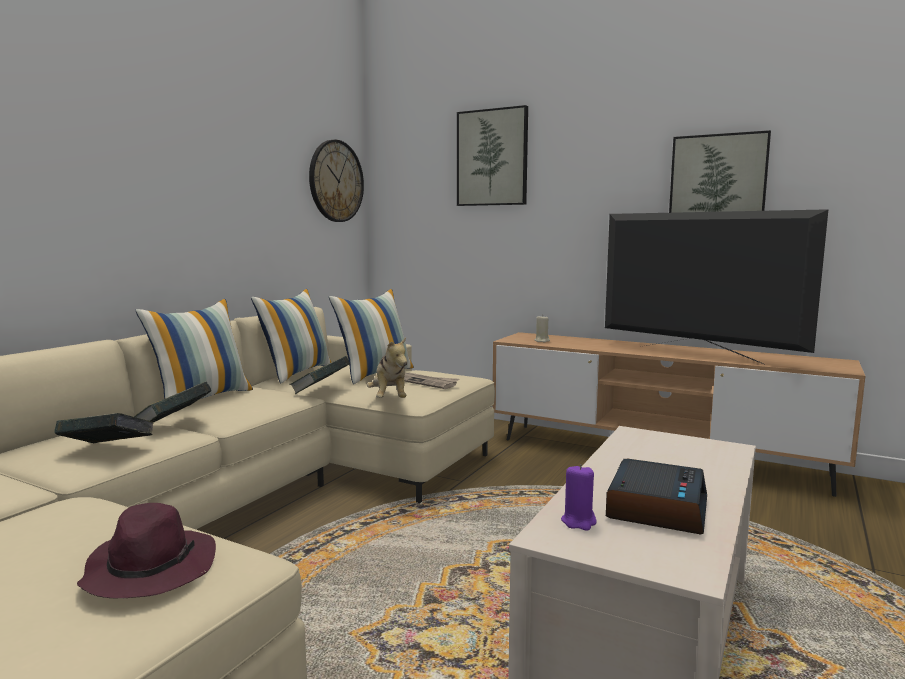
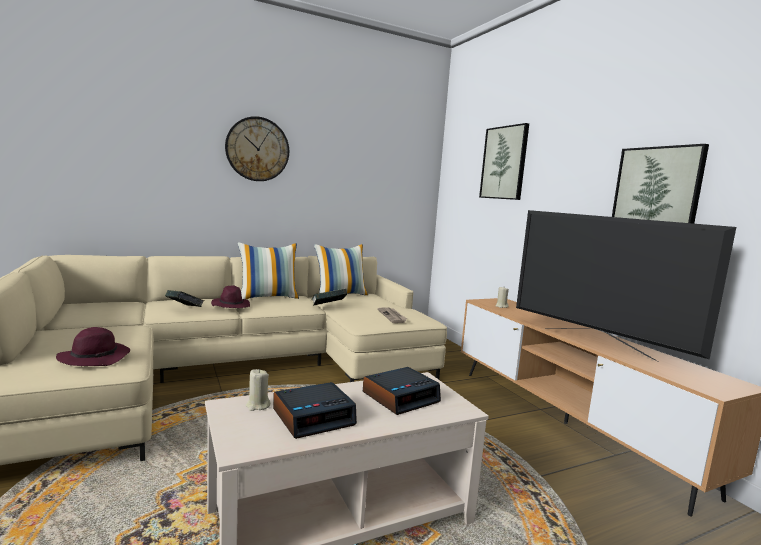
camera: 35 degrees right, 0 degrees up
book [134,382,212,422] -> purple hat [211,285,250,308]
wall clock [309,140,364,222] -> wall clock moved to [225,116,289,181]
pillow [329,289,414,384] -> none
plush toy [367,337,407,398] -> none
purple candle [561,464,597,530] -> beige candle [246,369,271,411]
television [605,209,829,364] -> television turned 150 degrees clockwise [516,210,736,362]
none -> alarm clock [363,367,441,415]

